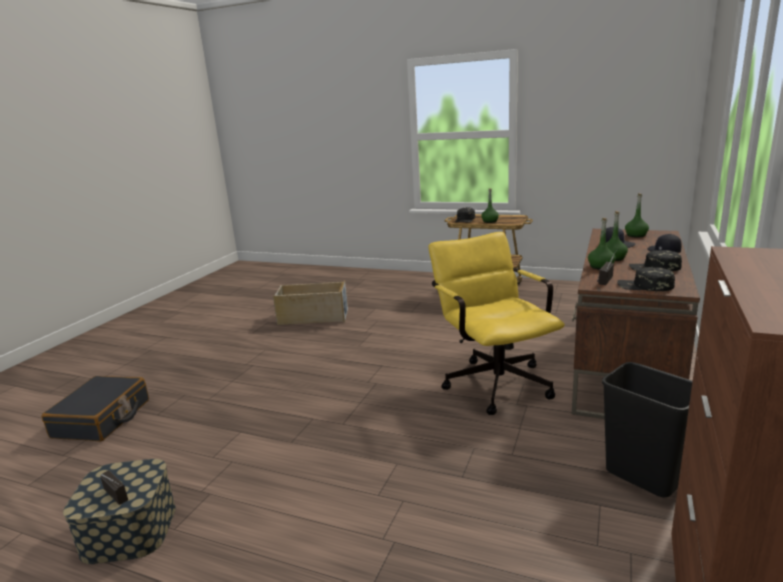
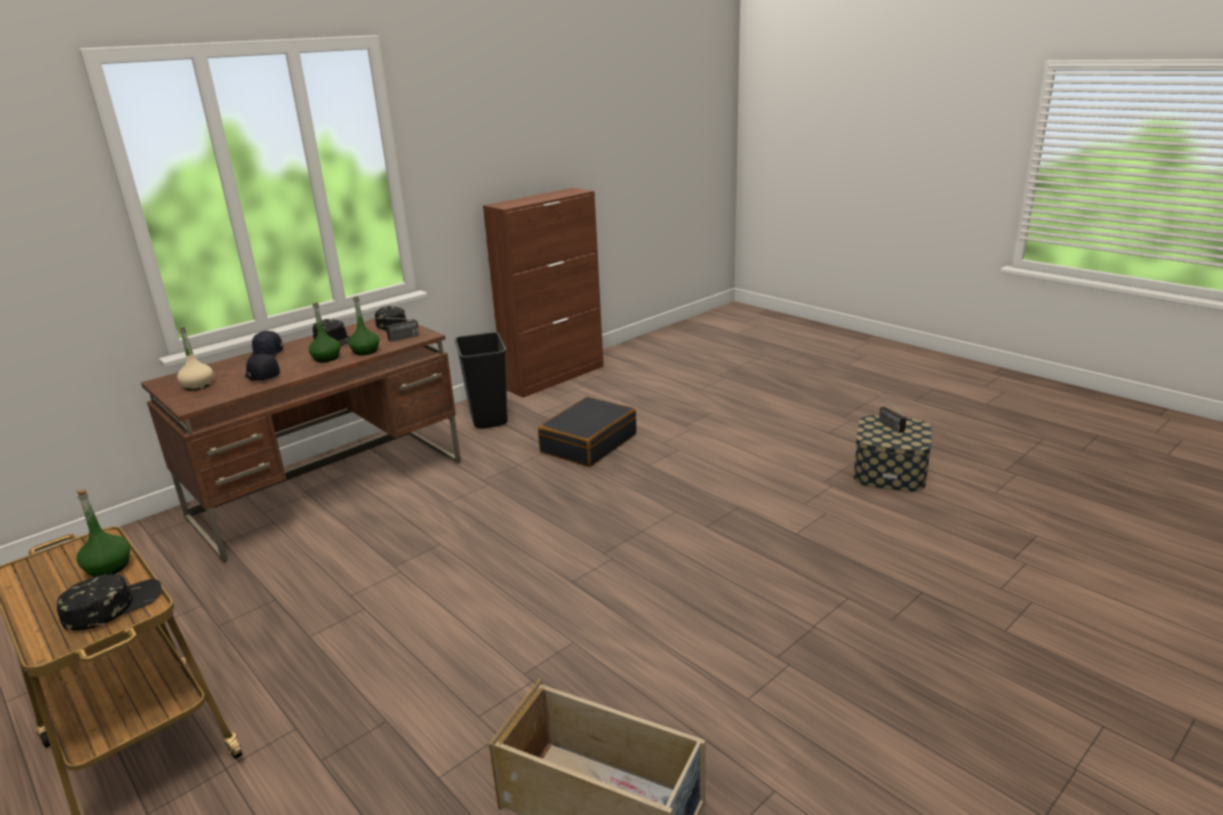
camera: 155 degrees left, 5 degrees up
black suitcase [41,376,149,442] -> black suitcase moved to [538,397,637,467]
yellow office chair [428,232,565,415] -> none
green bottle [625,193,649,238] -> beige bottle [177,327,213,391]

